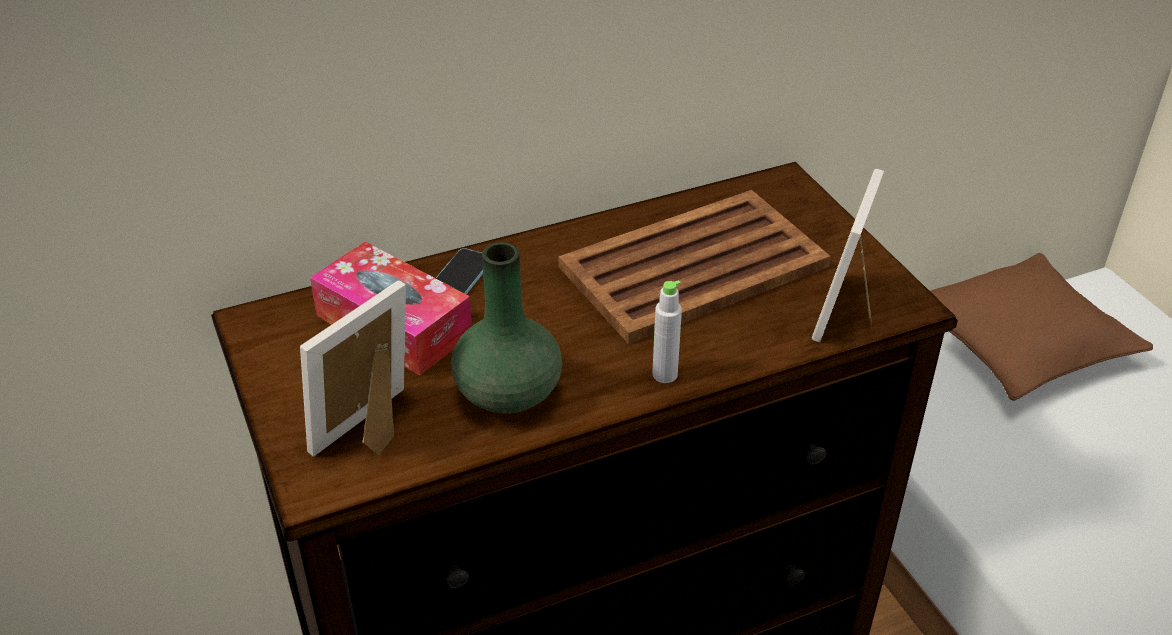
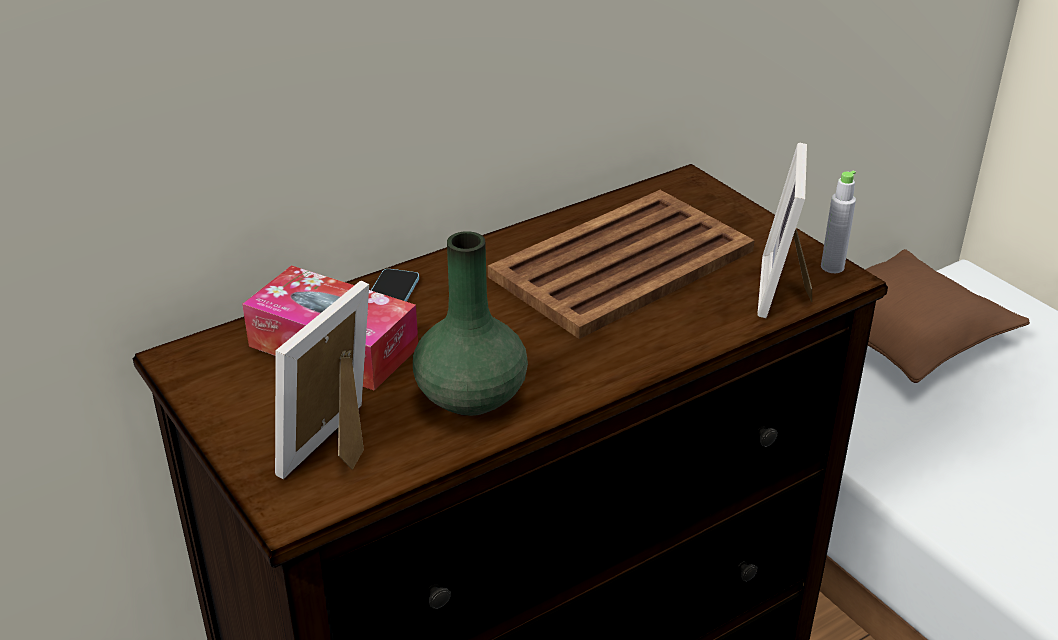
camera: 10 degrees left, 5 degrees down
grey bottle [652,280,682,383] -> grey bottle moved to [821,171,856,273]

